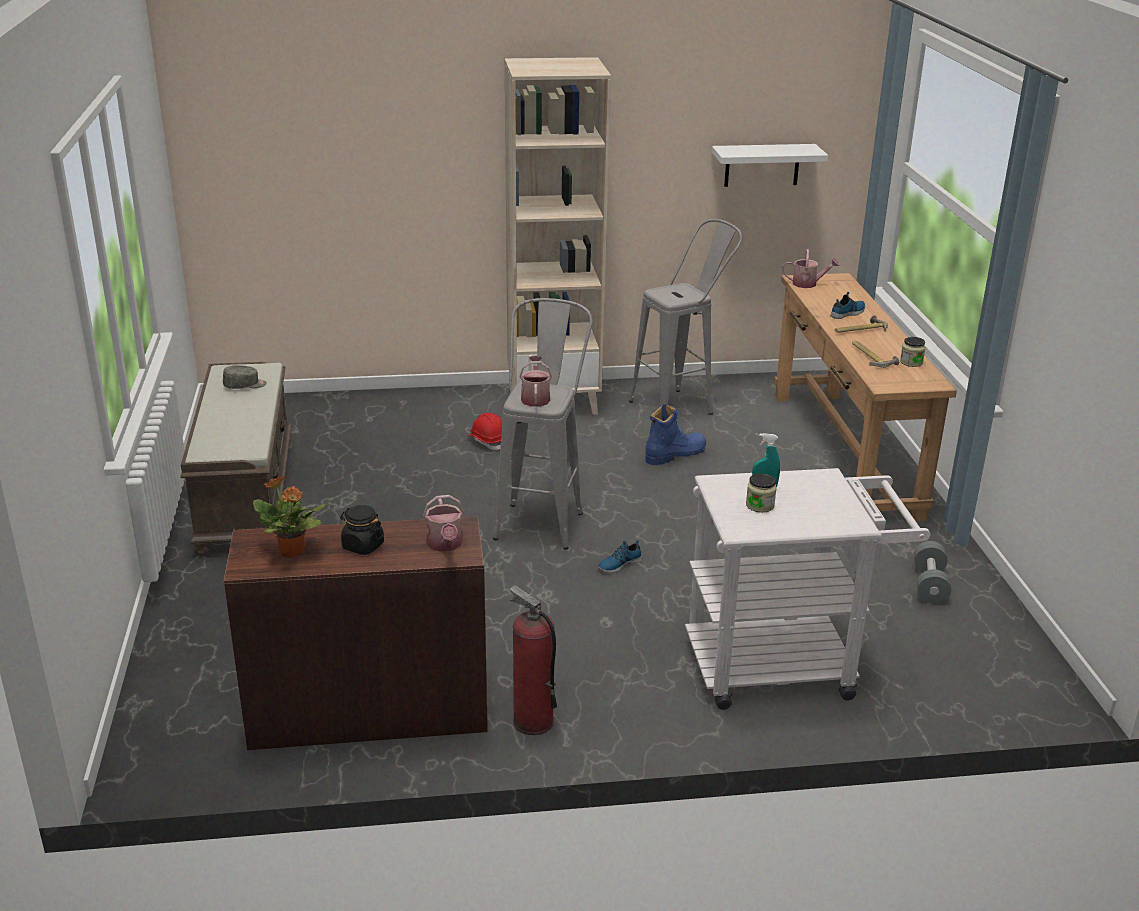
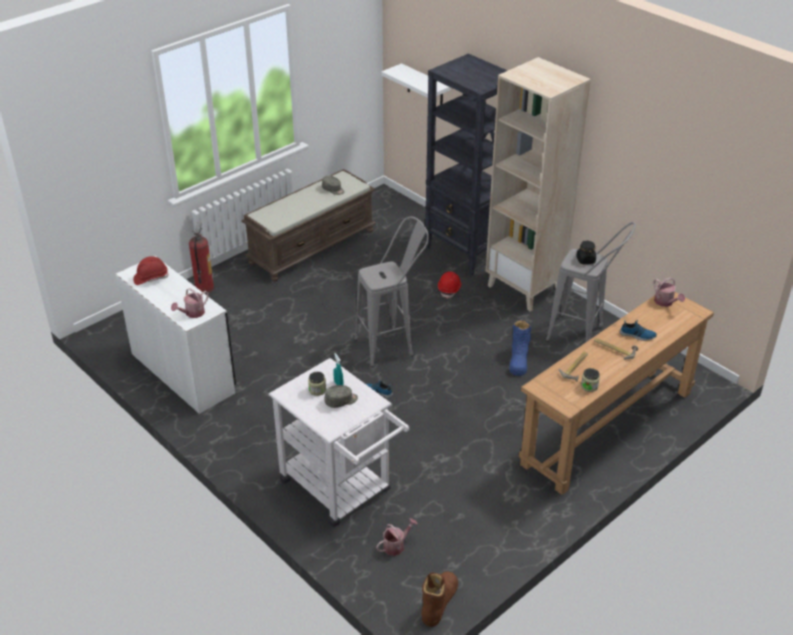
camera: 55 degrees right, 10 degrees up
brown desk [224,516,488,750] -> white desk [116,256,236,414]
potted plant [253,476,325,557] -> red hard hat [133,256,169,285]
black jar [340,505,384,555] -> black jar moved to [576,241,596,264]
fire extinguisher [509,585,557,735] -> fire extinguisher moved to [189,222,214,294]
watering can [519,356,552,407] -> watering can moved to [376,518,418,556]
blue boot [645,404,706,465] -> blue boot turned 75 degrees clockwise [509,319,531,376]
white shelf [712,144,828,187] -> white shelf moved to [381,63,450,105]
grey dumbbell [914,541,951,604] -> none
none -> grey cap [324,385,358,408]
none -> brown boot [421,571,458,627]
none -> black bookcase [425,53,508,276]

